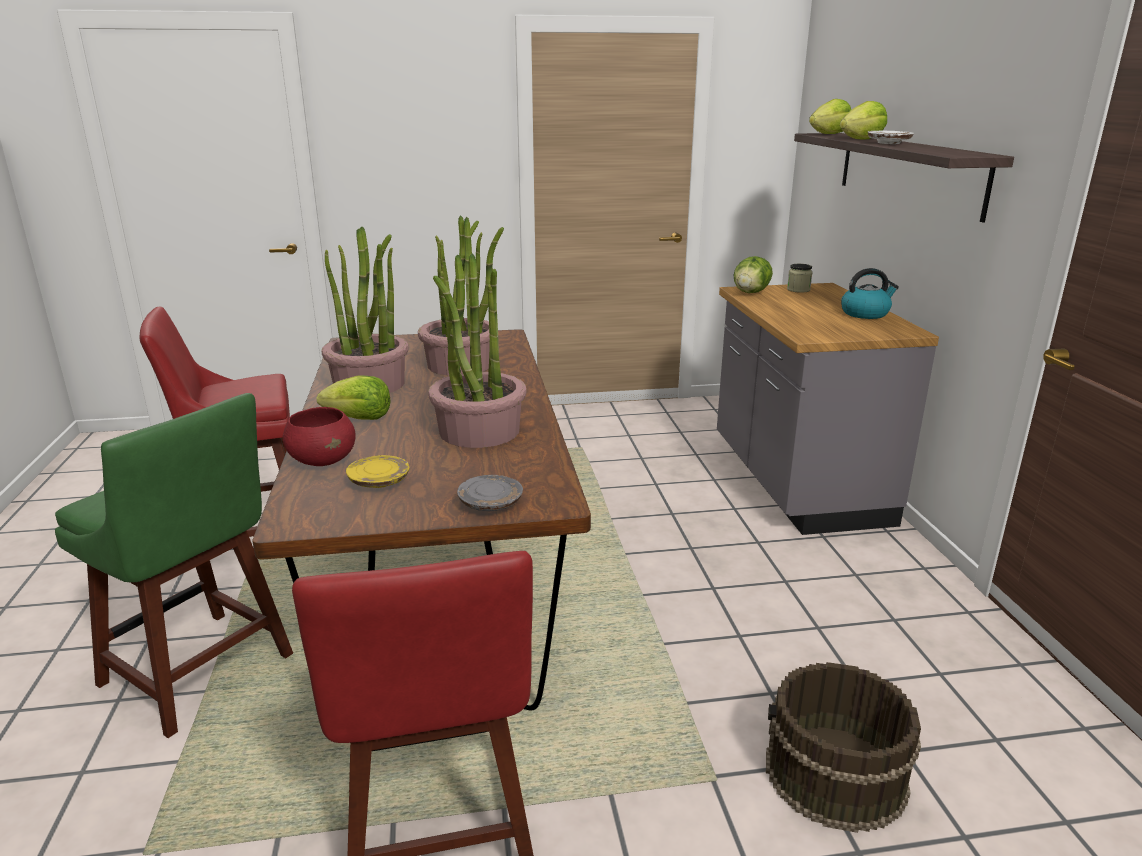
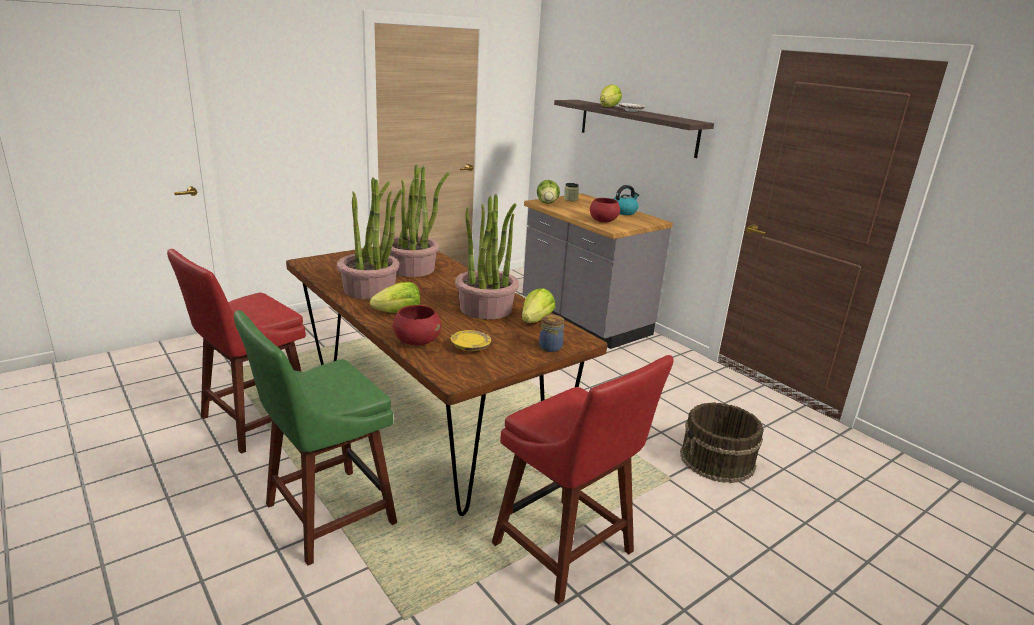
camera: 30 degrees left, 0 degrees up
green chair [55,393,293,738] -> green chair turned 135 degrees clockwise [234,310,397,565]
grey plate [457,475,523,511] -> jar [539,314,564,352]
lettuce [809,99,851,134] -> lettuce moved to [522,288,555,323]
none -> red bowl [590,198,620,223]

